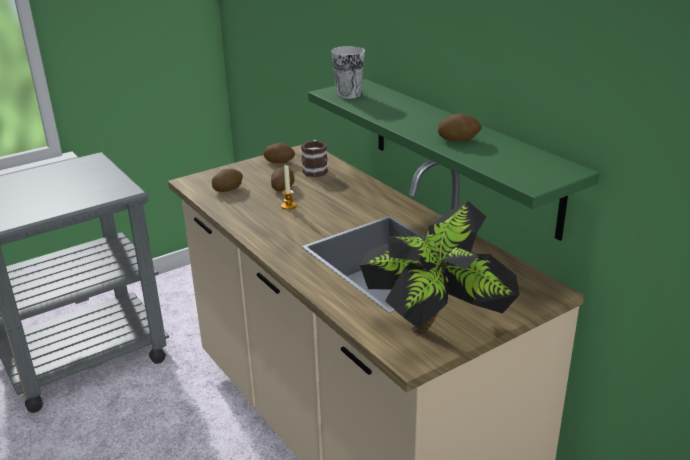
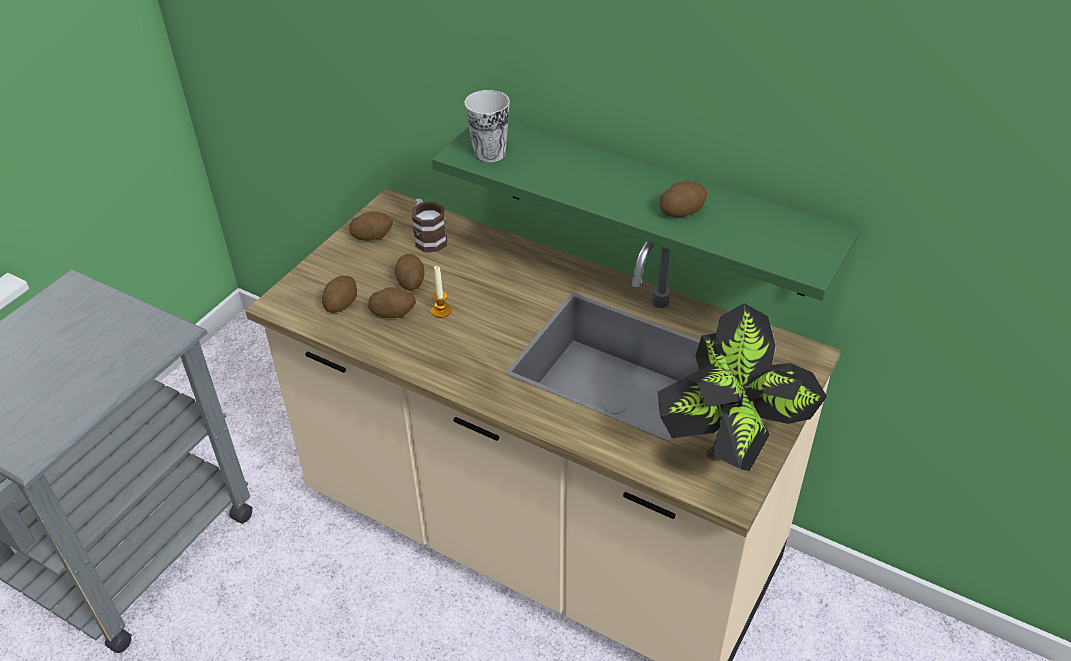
camera: 25 degrees left, 15 degrees up
none -> potato [368,287,416,318]

